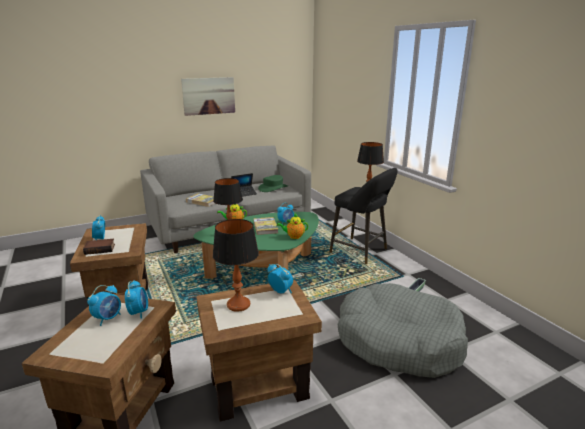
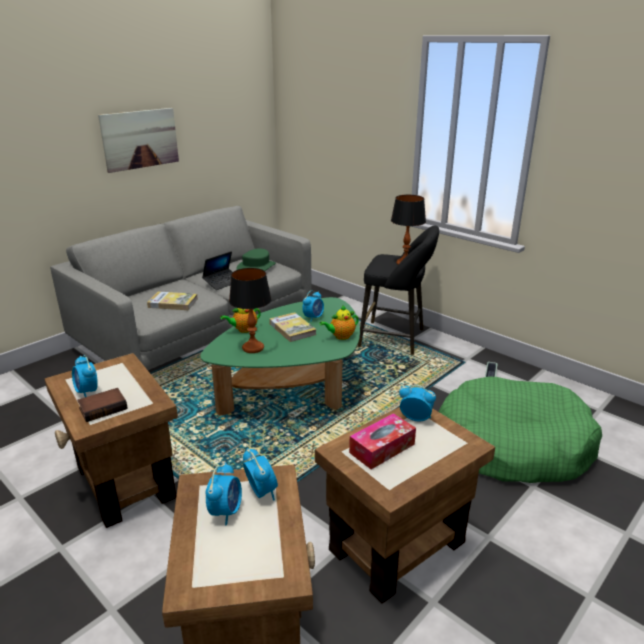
camera: 20 degrees left, 5 degrees up
table lamp [212,219,259,312] -> tissue box [349,413,416,469]
grey dog bed [337,283,468,378] -> green dog bed [438,376,602,483]

